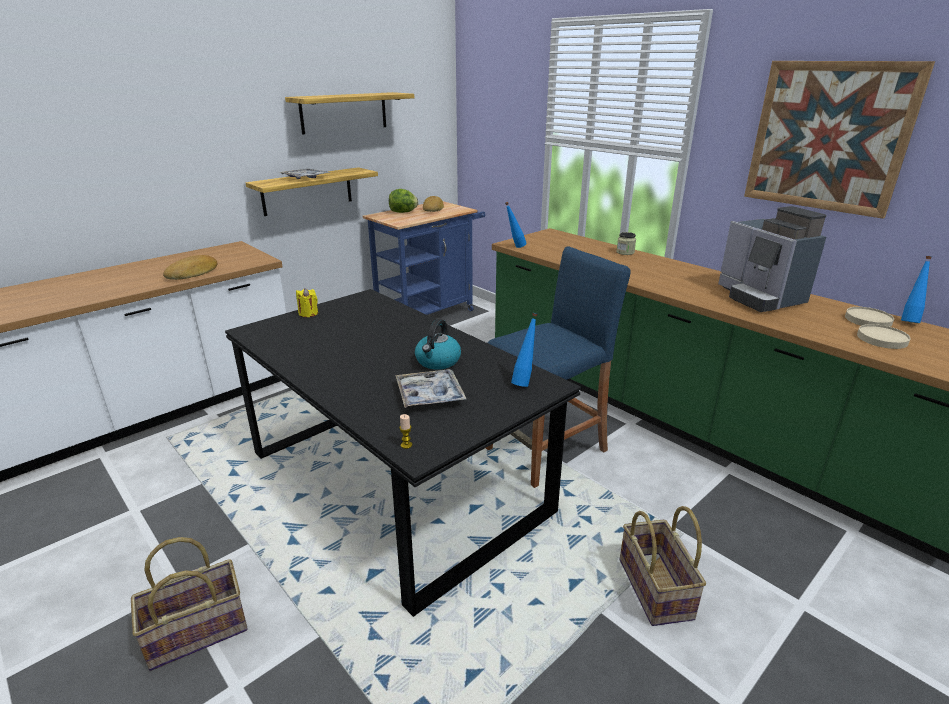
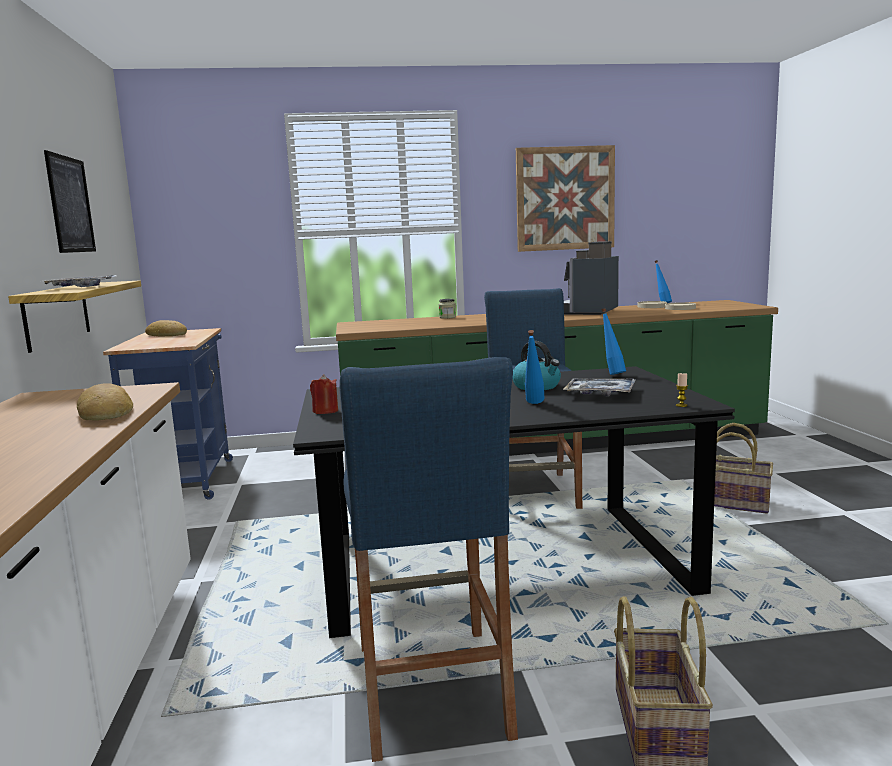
camera: 55 degrees left, 15 degrees down
shelf [285,92,414,134] -> picture [44,150,96,253]
yellow candle [296,288,318,317] -> red candle [310,374,338,414]
lettuce [389,189,419,213] -> none
blue bottle [505,202,527,248] -> blue bottle moved to [525,330,545,404]
coffee machine [718,206,827,312] -> coffee machine turned 105 degrees clockwise [564,241,619,315]
none -> blue stool [339,357,518,762]

